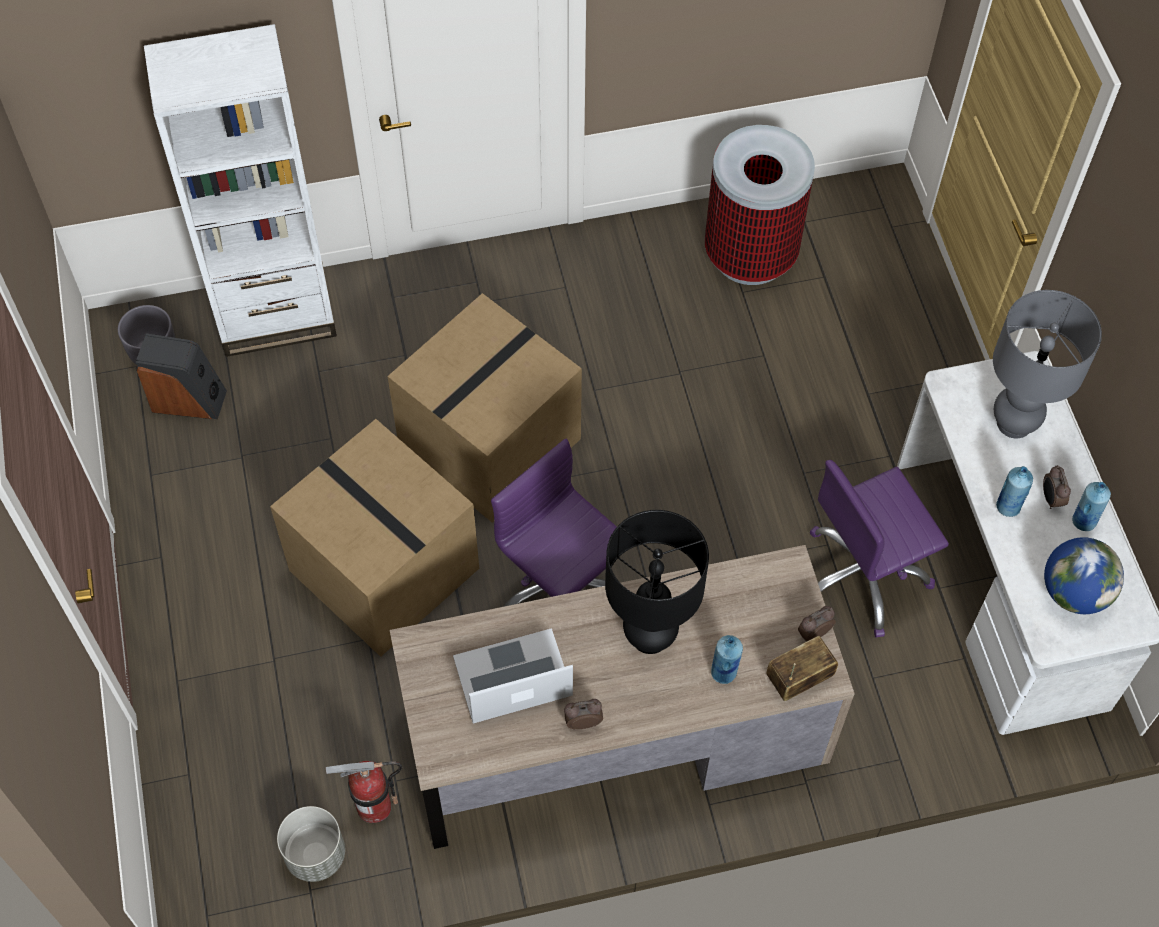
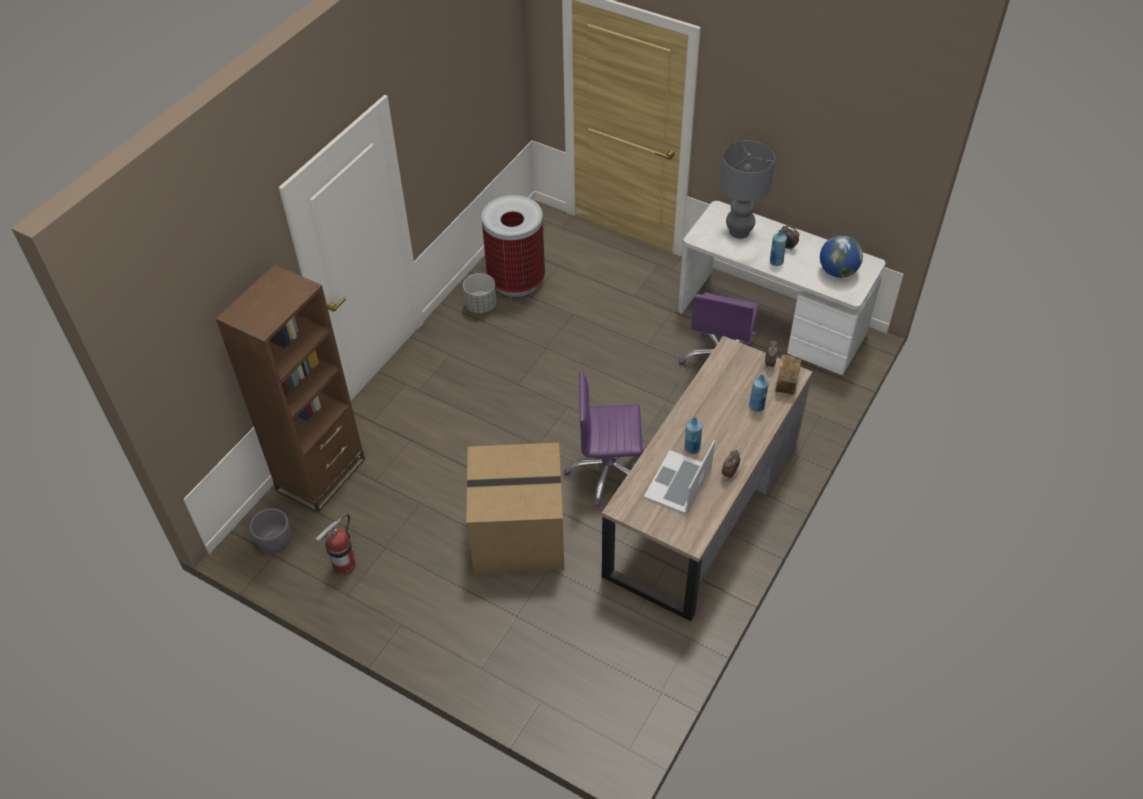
camera: 45 degrees left, 10 degrees down
speaker [135,333,227,419] -> none
white bookcase [144,24,337,357] -> brown bookcase [216,264,365,513]
grey planter [277,806,345,882] -> grey planter moved to [463,273,497,313]
fire extinguisher [326,761,402,823] -> fire extinguisher moved to [316,514,356,575]
cardboard box [387,293,582,523] -> none
black table lamp [605,510,709,654] -> none
blue bottle [1072,482,1111,531] -> blue bottle moved to [685,418,702,454]

